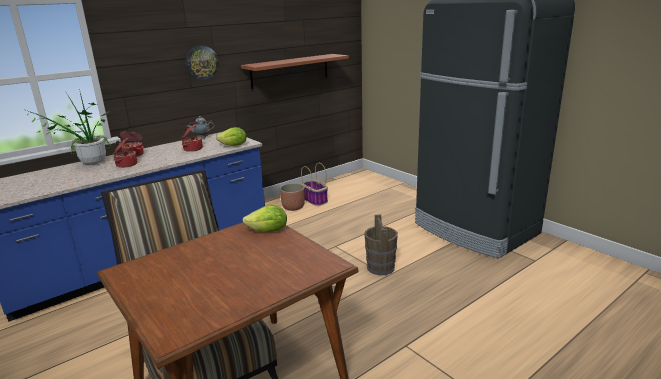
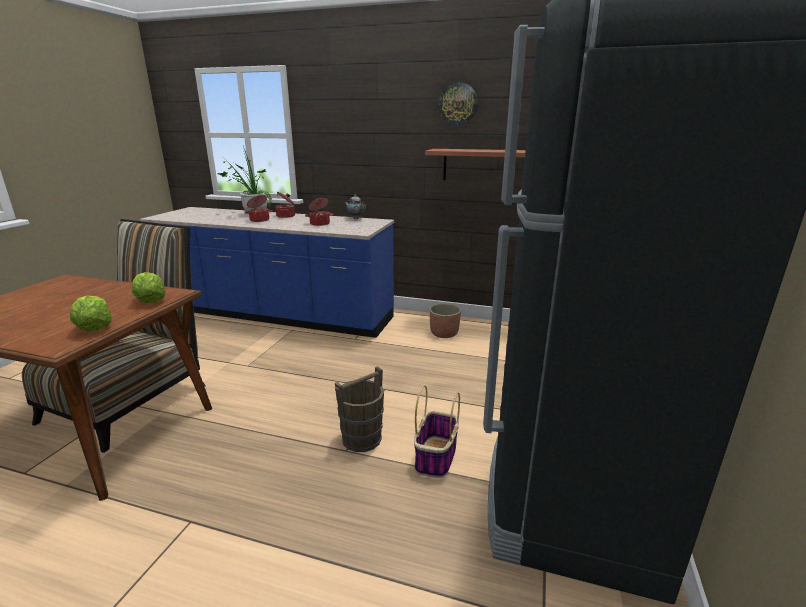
camera: 55 degrees right, 0 degrees up
wall clock [186,45,219,80] -> wall clock moved to [438,82,478,125]
lettuce [216,127,246,146] -> lettuce moved to [70,295,112,331]
basket [301,163,328,206] -> basket moved to [414,385,460,478]

